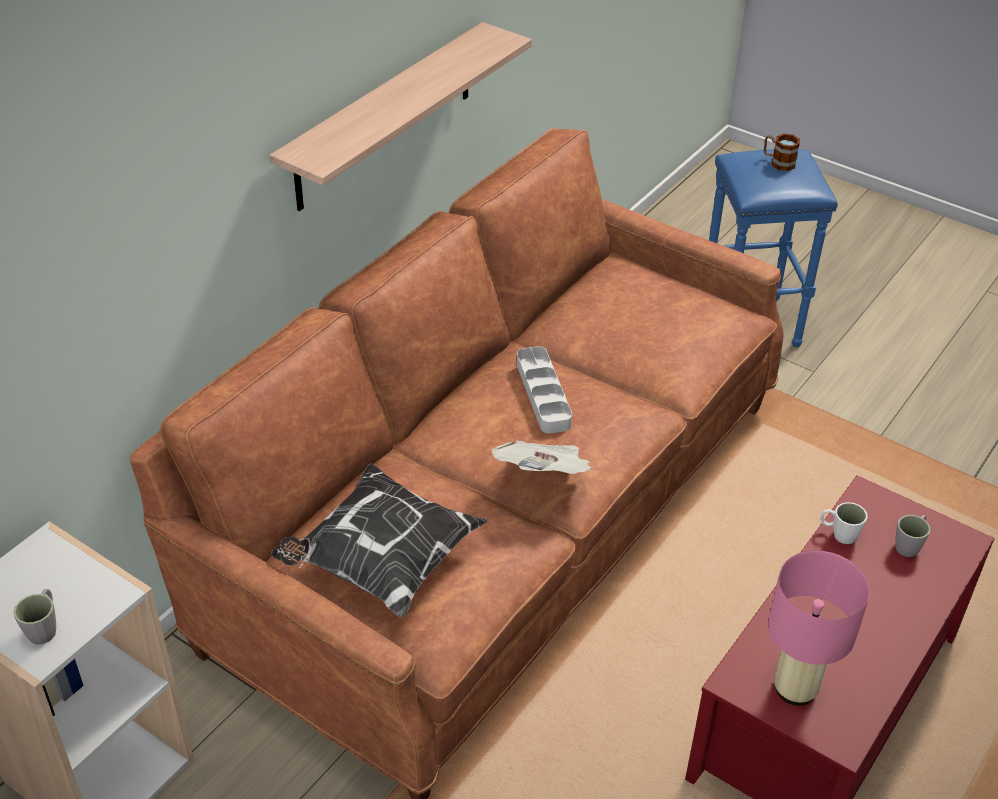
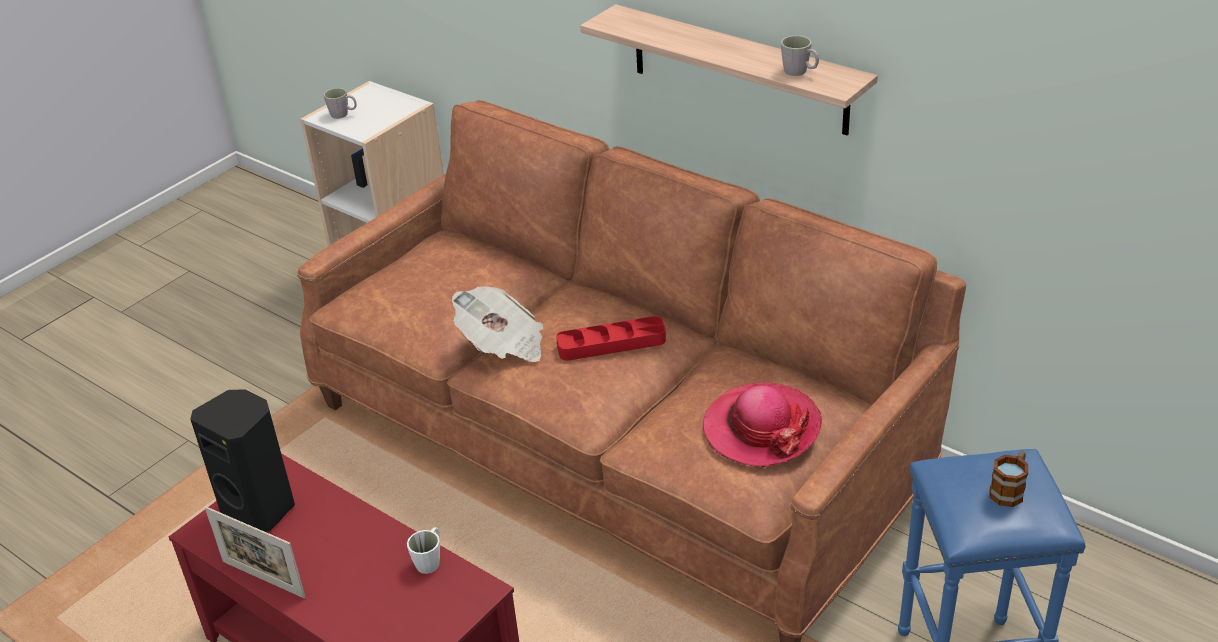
camera: 95 degrees right, 5 degrees down
pillow [271,464,488,617] -> none
grey tray [517,346,572,433] -> red tray [556,316,666,361]
pink table lamp [768,550,870,706] -> black speaker [190,389,295,532]
grey mug [895,515,931,557] -> grey mug moved to [781,35,819,76]
none -> picture frame [205,507,306,598]
none -> hat [703,383,822,467]

